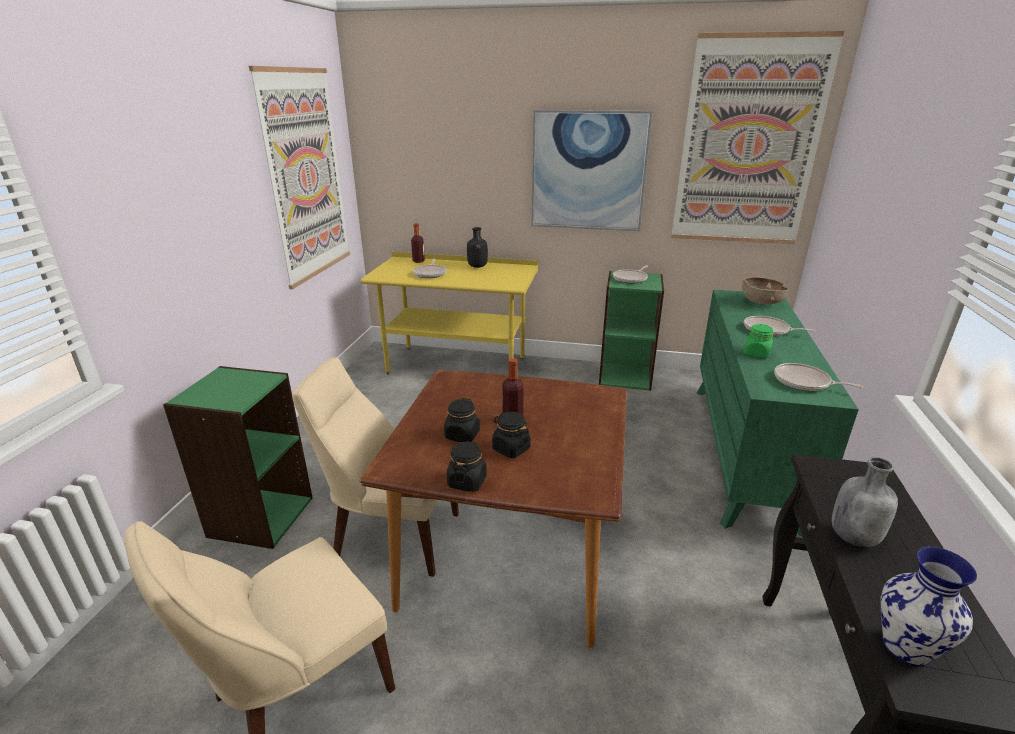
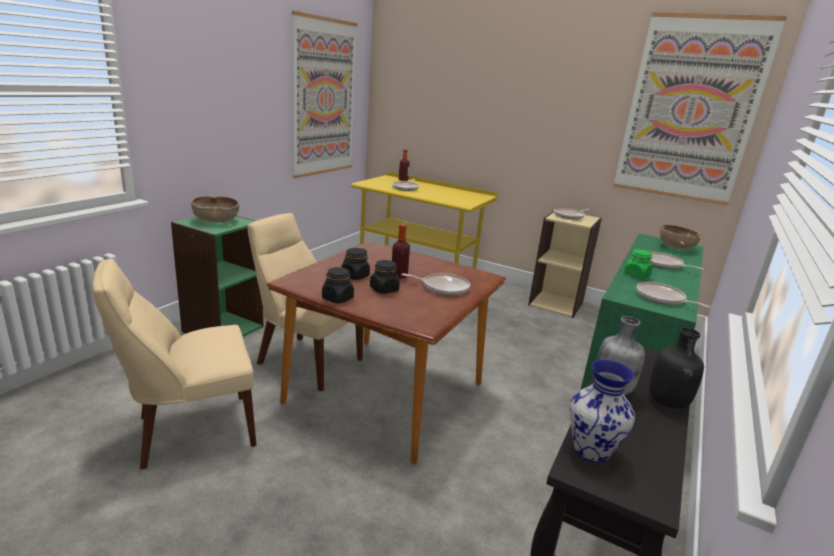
camera: 15 degrees right, 5 degrees down
black bottle [467,227,488,268] -> black bottle moved to [649,327,704,409]
picture [532,110,652,231] -> none
green bookcase [599,271,664,391] -> beige bookcase [528,211,602,318]
none -> brown bowl [191,196,239,223]
none -> frying pan [401,273,470,296]

